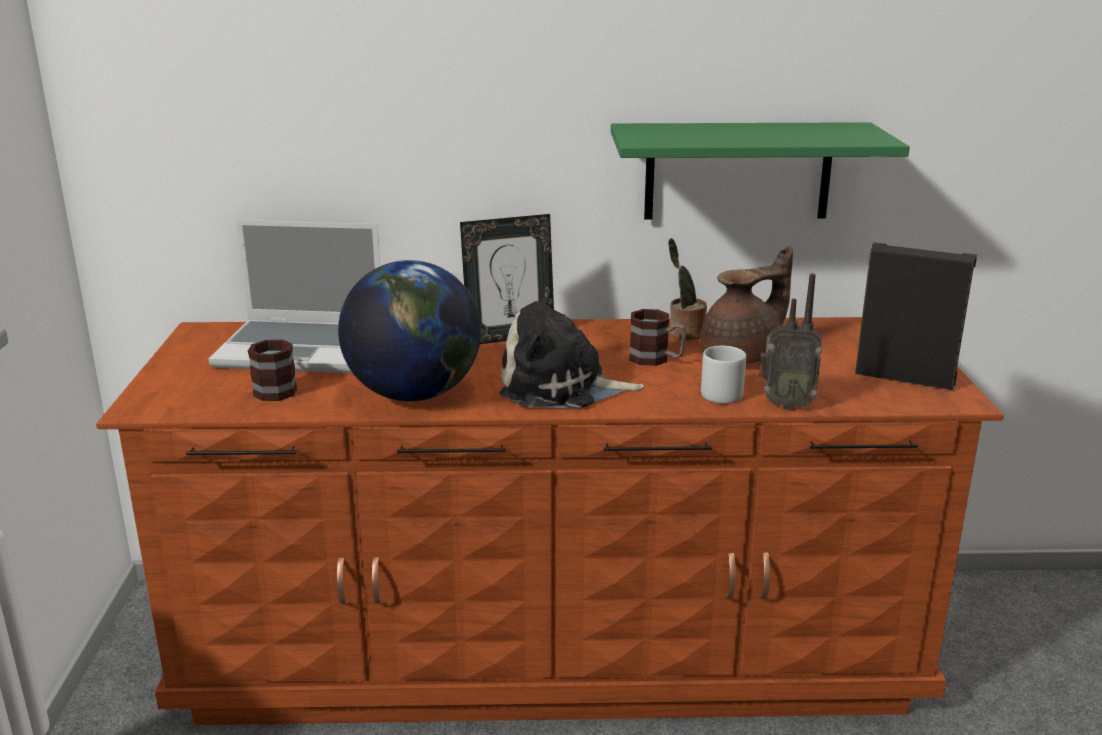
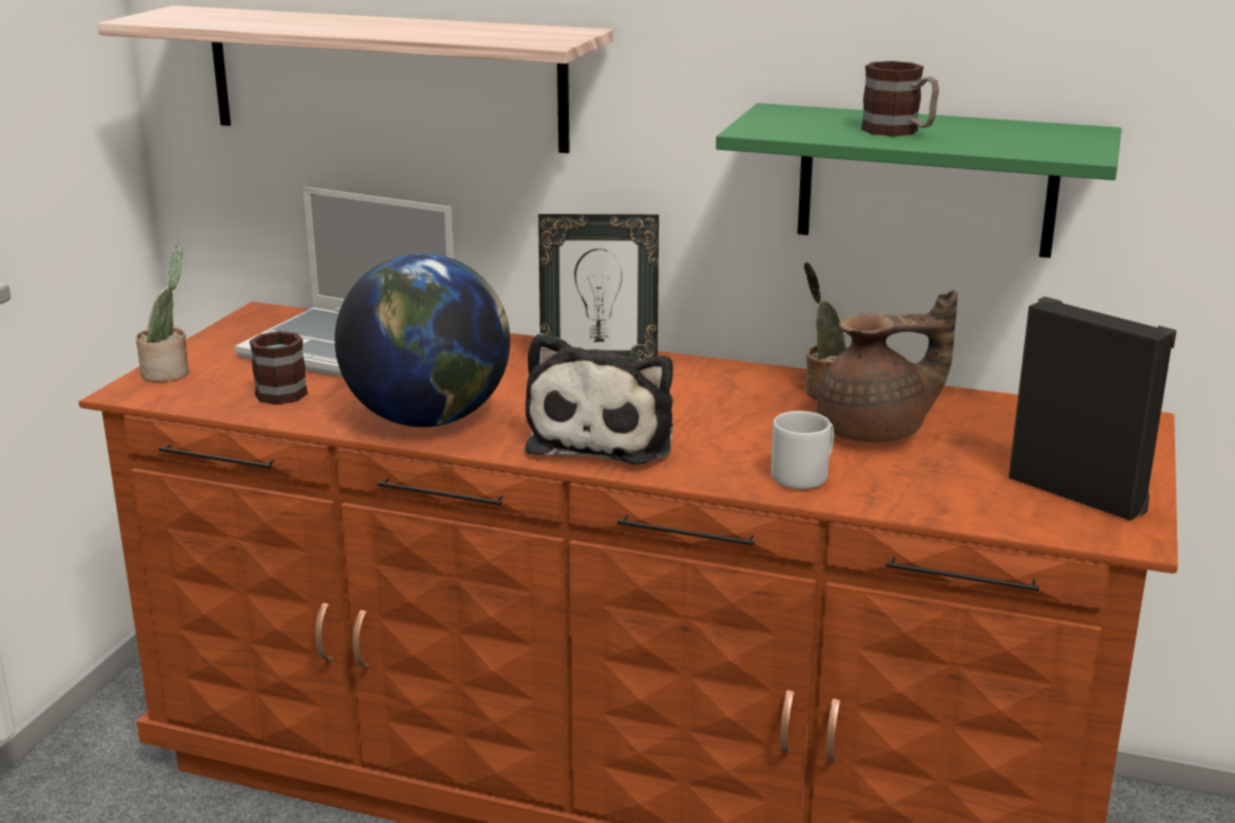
camera: 20 degrees right, 0 degrees up
plush toy [500,287,644,409] -> plush toy turned 105 degrees counterclockwise [525,333,673,464]
mug [629,309,687,366] -> mug moved to [861,61,939,136]
radio [759,273,822,410] -> none
none -> shelf [98,6,613,153]
none -> potted plant [136,244,189,382]

